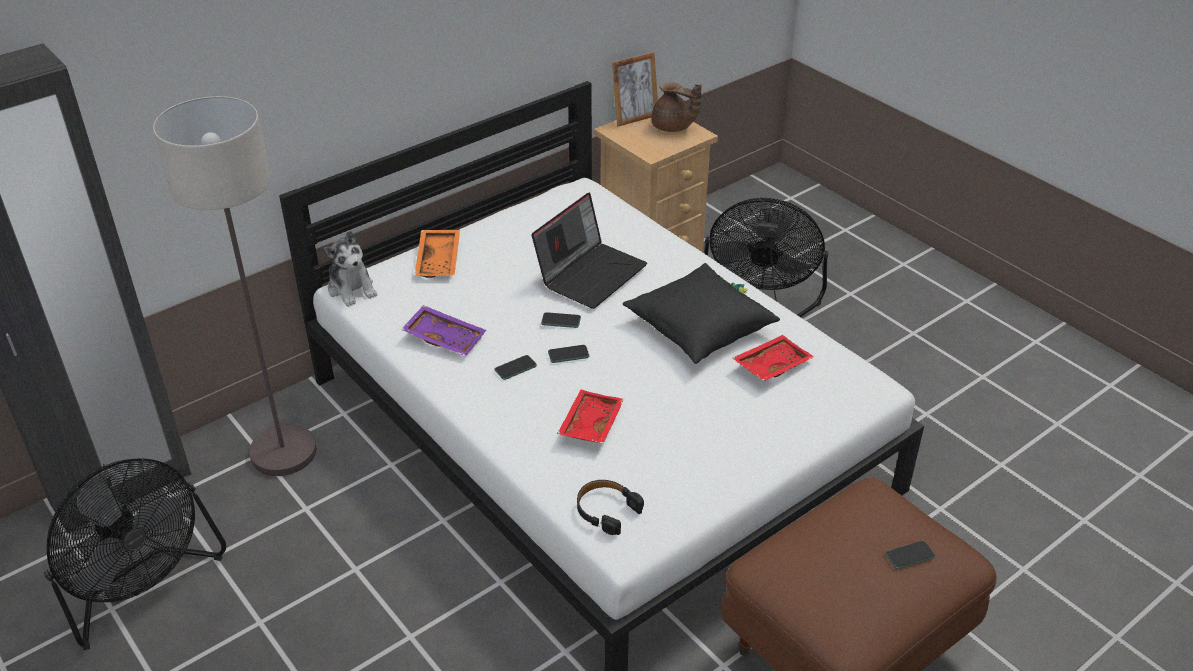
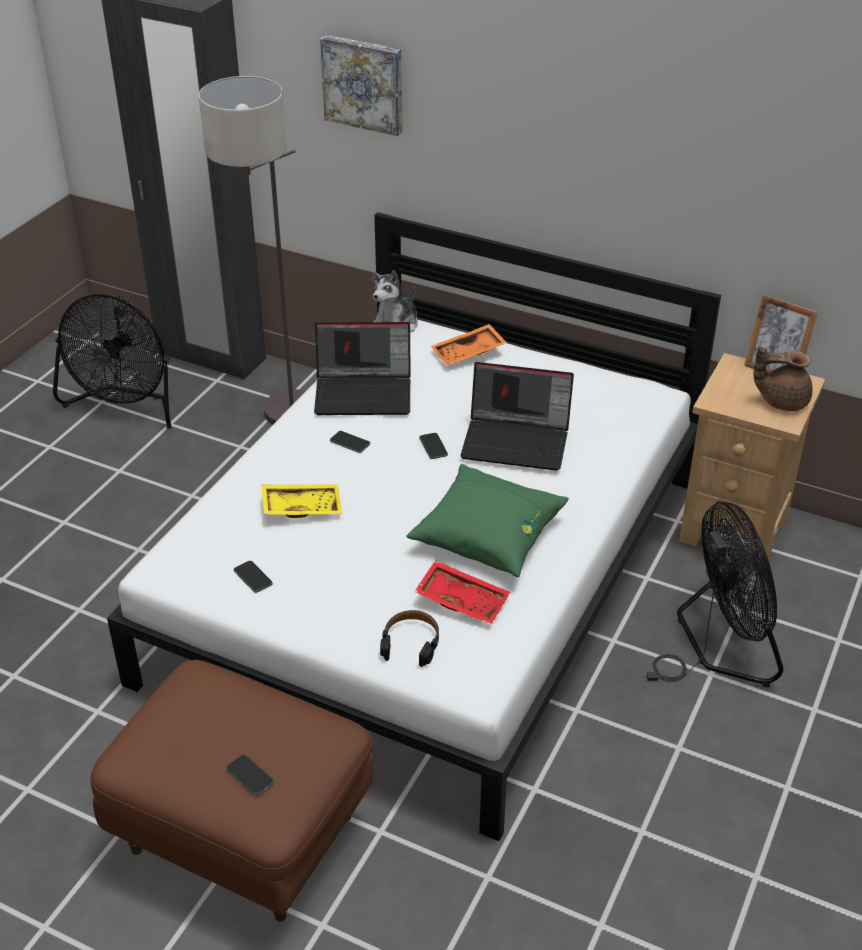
camera: 65 degrees right, 0 degrees up
purple tray [401,305,486,356] -> laptop [314,322,411,415]
phone [548,345,589,363] -> phone moved to [233,561,273,593]
red tray [557,389,624,444] -> yellow tray [261,484,342,518]
black headphones [577,480,644,535] -> black headphones moved to [380,610,439,667]
black pillow [623,263,780,364] -> green pillow [407,464,569,577]
brown teapot [651,82,702,132] -> brown teapot turned 90 degrees clockwise [753,346,813,411]
none -> picture [320,35,402,136]

